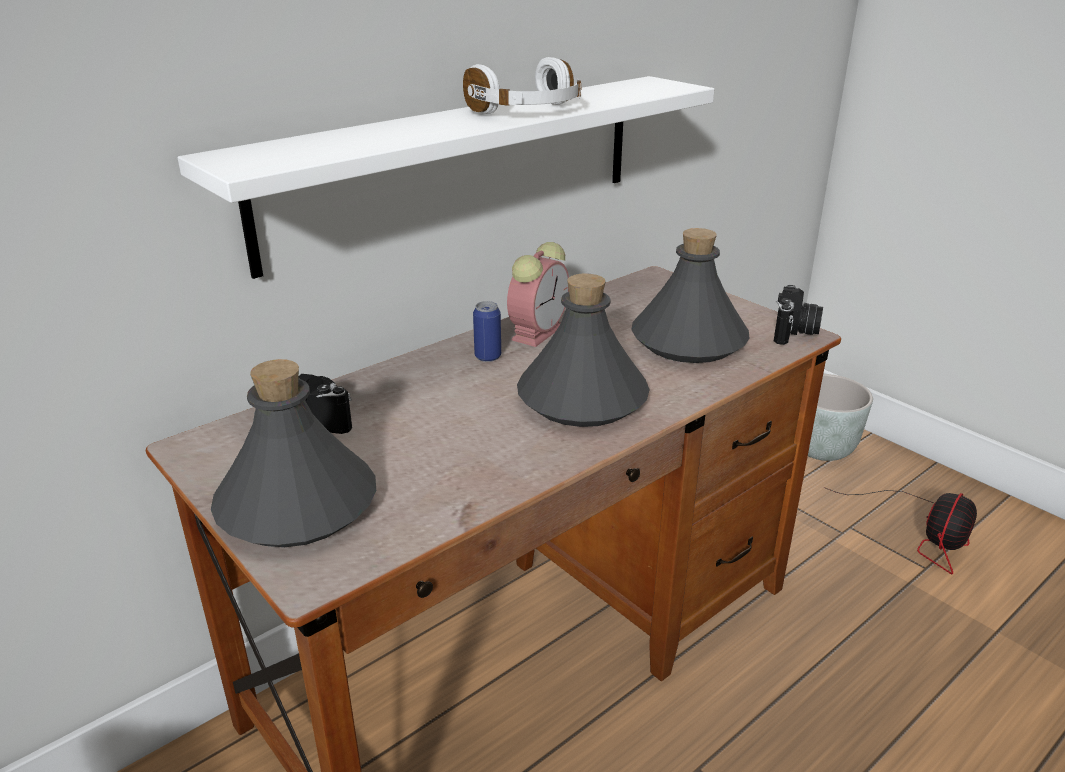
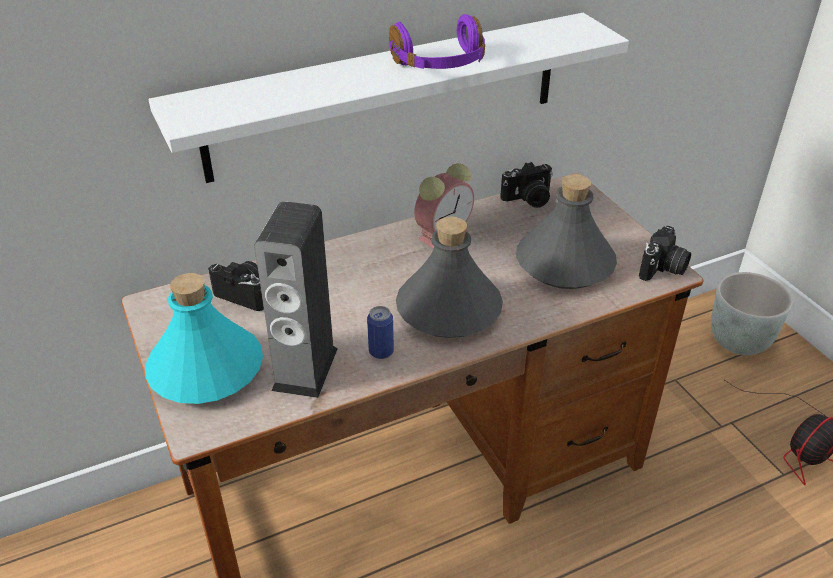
camera: 15 degrees right, 10 degrees up
grey bottle [211,359,376,547] -> turquoise bottle [145,273,263,404]
white headphones [463,57,582,114] -> purple headphones [389,14,485,69]
can [473,301,501,362] -> can moved to [367,306,394,359]
none -> speaker [254,201,338,398]
none -> camera [500,162,553,208]

